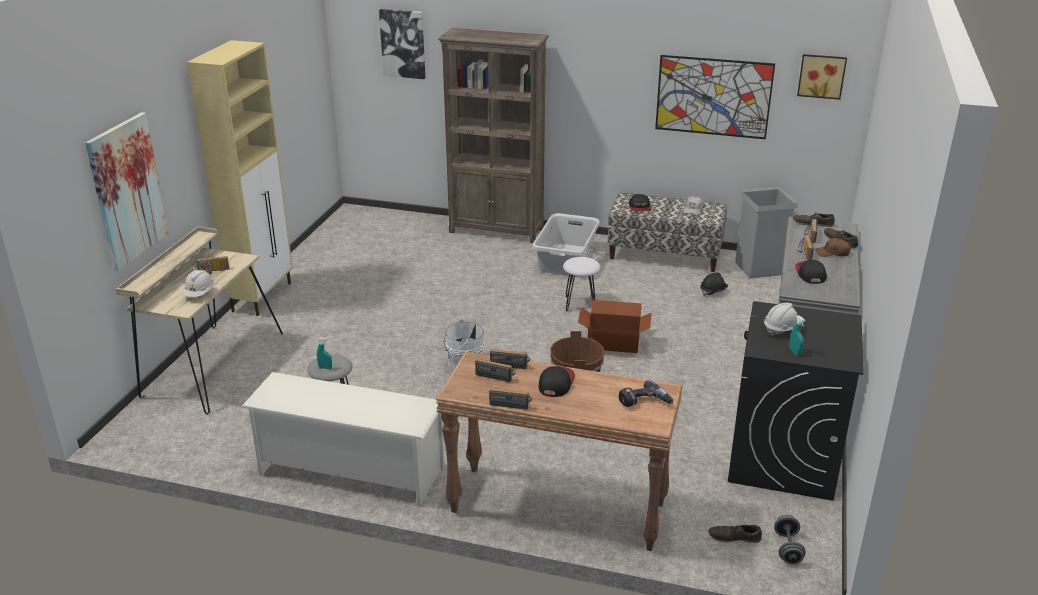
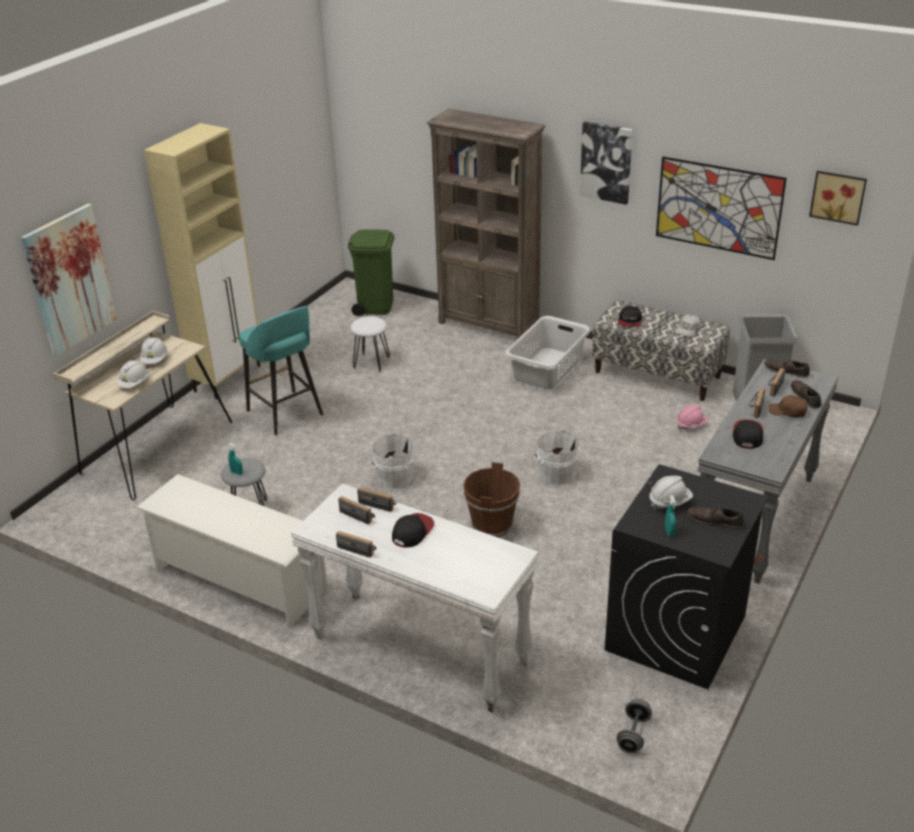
camera: 15 degrees right, 5 degrees up
radio [195,256,229,274] -> white hard hat [140,338,168,364]
picture [379,9,425,79] -> picture moved to [580,121,633,205]
brown console table [436,351,683,551] -> white console table [291,484,539,713]
white stool [563,257,601,311] -> white stool moved to [350,316,390,372]
cardboard box [578,300,651,353] -> white bucket [534,430,579,485]
power drill [619,380,673,407] -> none
black hard hat [700,272,728,296] -> pink hard hat [676,405,708,430]
brown shoe [708,525,762,543] -> brown shoe moved to [687,507,744,528]
none -> turquoise stool [239,306,323,435]
none -> green trash can [348,229,394,316]

